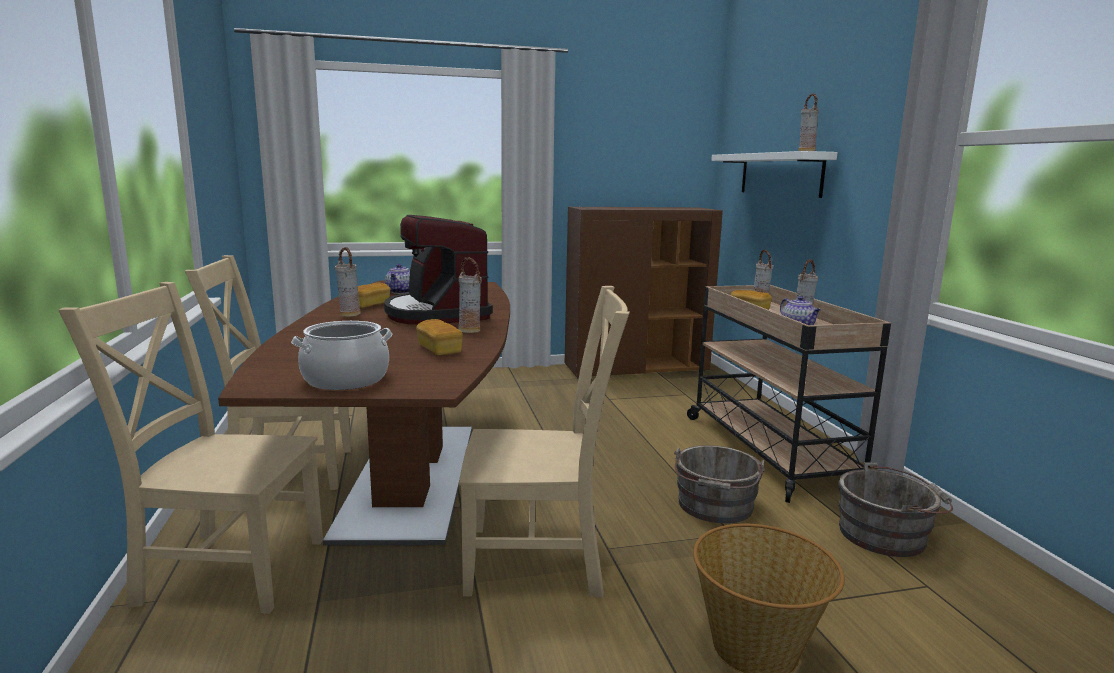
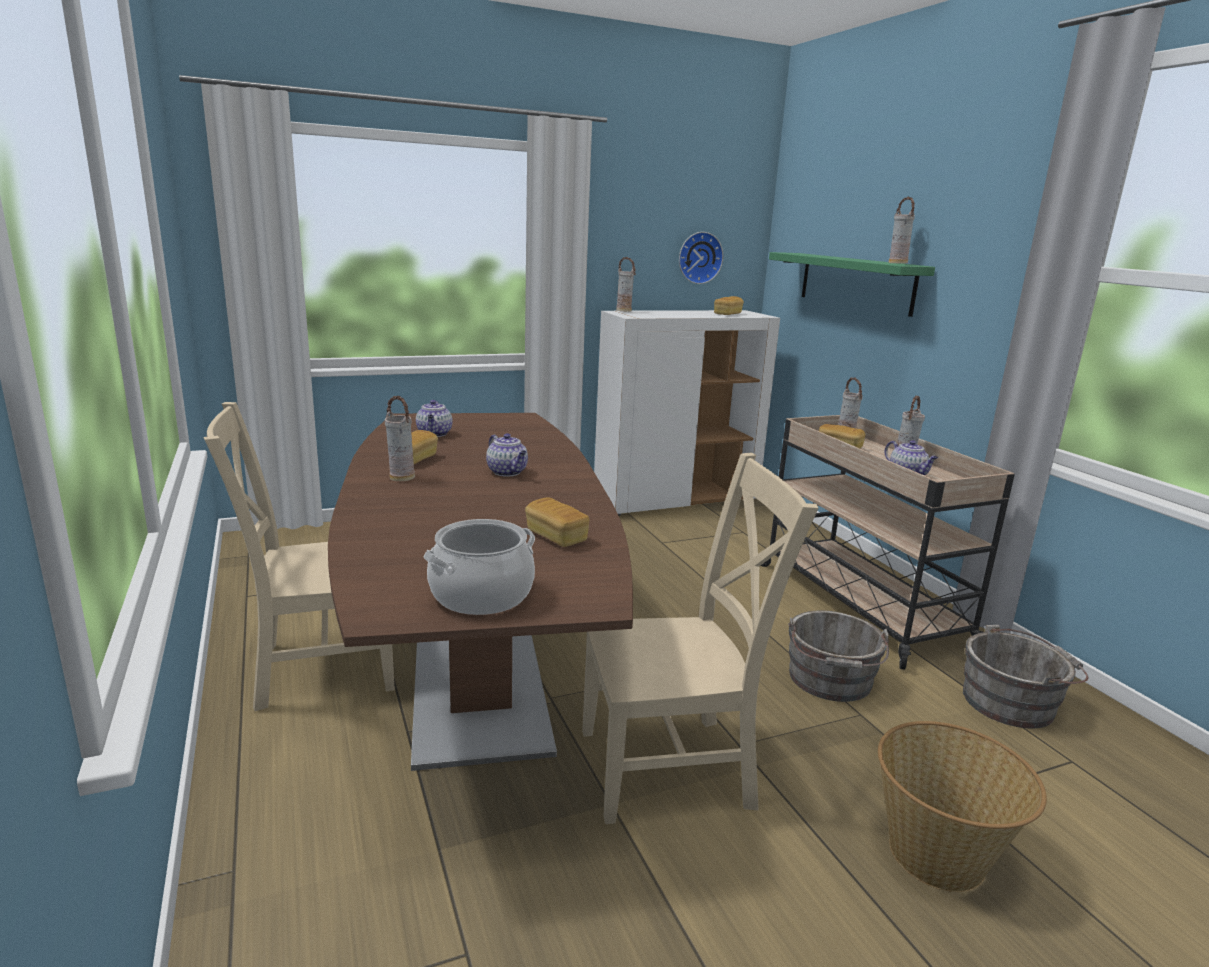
camera: 10 degrees left, 5 degrees up
beige chair [59,282,323,614] -> none
coffee machine [384,215,493,325] -> teapot [486,433,528,476]
vase [458,257,481,333] -> vase moved to [616,257,636,312]
brown cabinet [565,207,723,379] -> white cabinet [594,310,780,516]
white shelf [711,151,838,198] -> green shelf [769,252,935,317]
none -> wall clock [679,232,723,284]
none -> bread [714,296,744,315]

